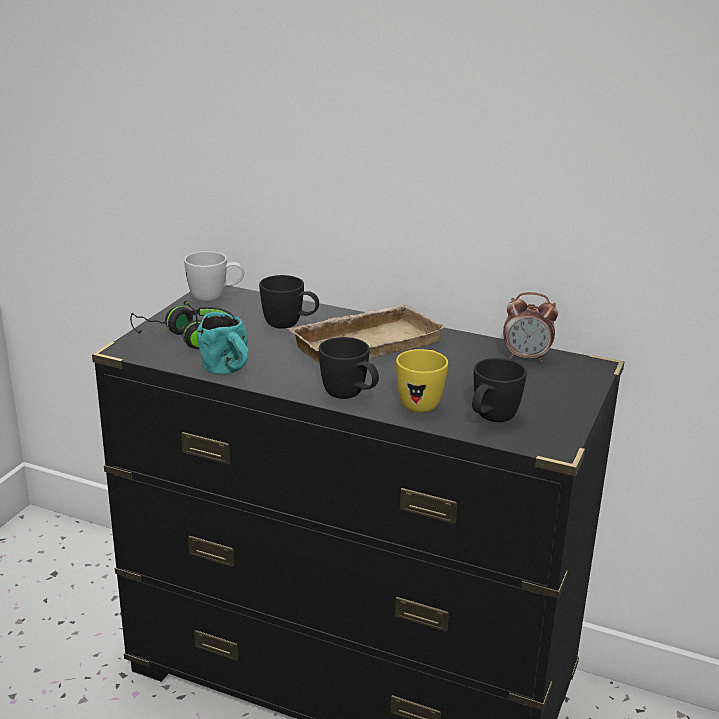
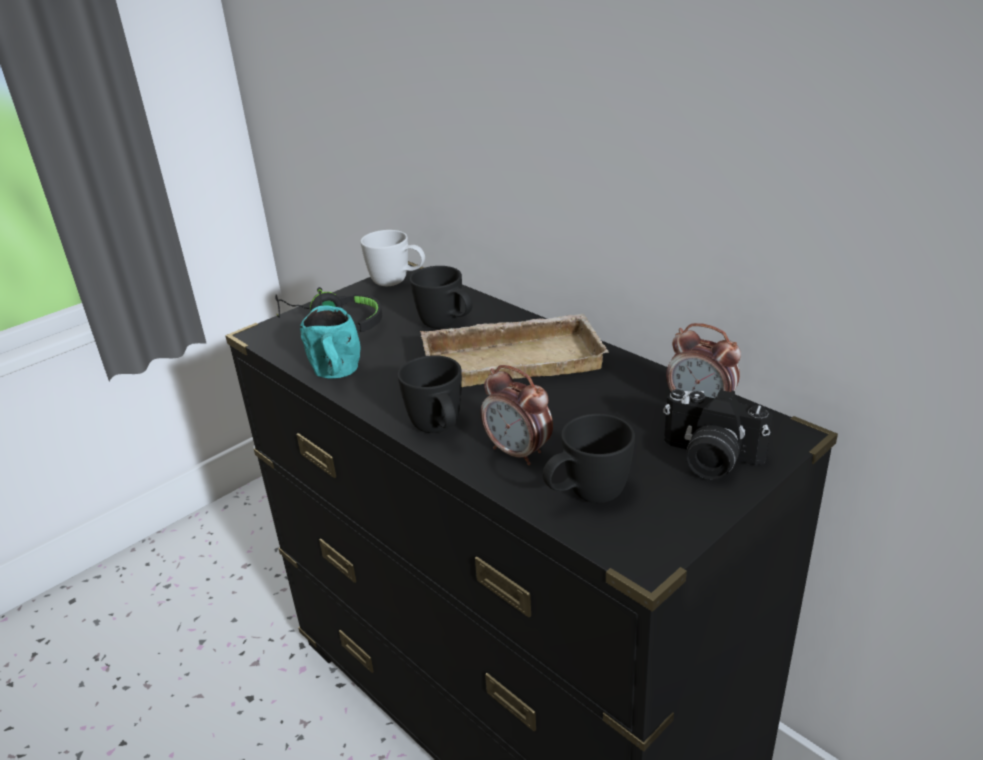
camera: 25 degrees right, 5 degrees up
yellow mug [396,349,448,412] -> alarm clock [481,365,553,465]
none -> camera [663,388,773,480]

